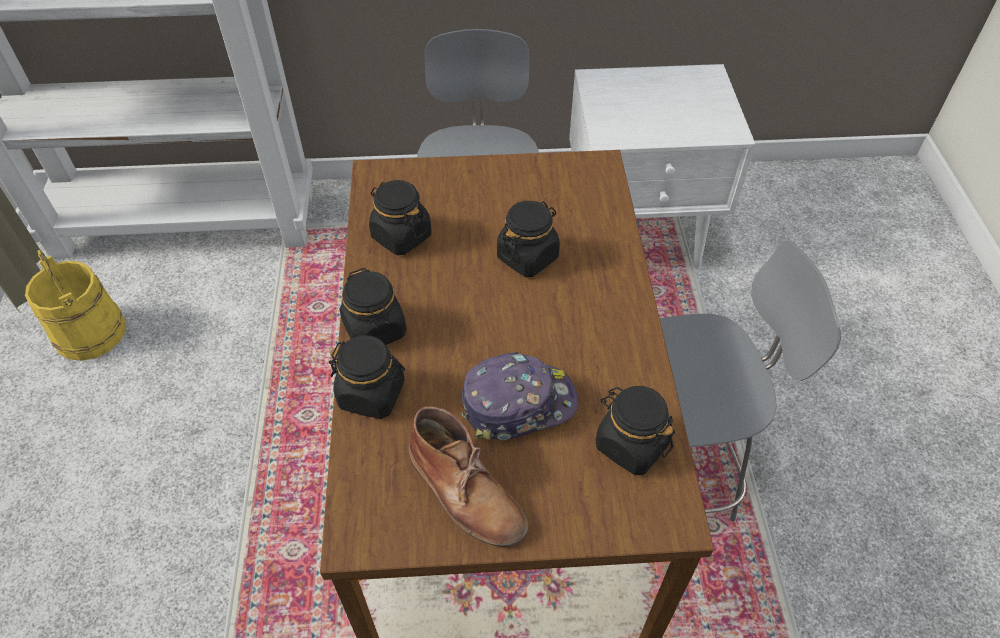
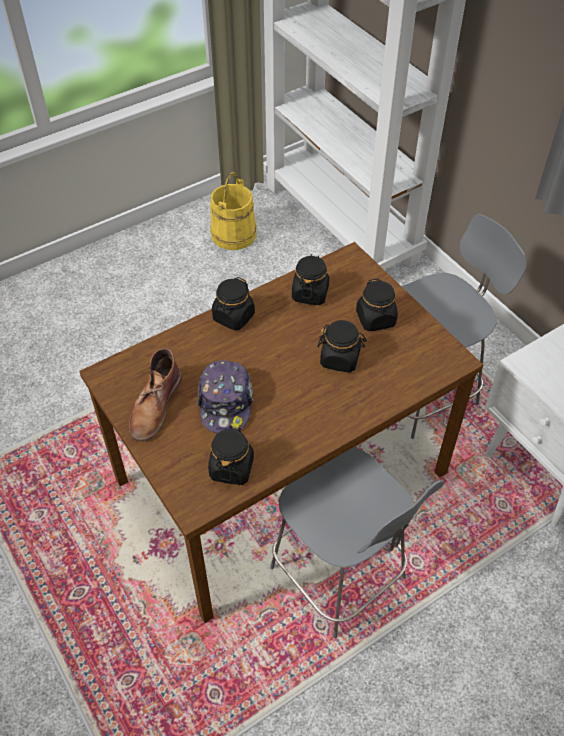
camera: 60 degrees right, 0 degrees up
black jar [329,335,405,419] -> black jar moved to [356,279,398,331]
cap [461,352,578,440] -> cap turned 45 degrees clockwise [197,360,253,433]

